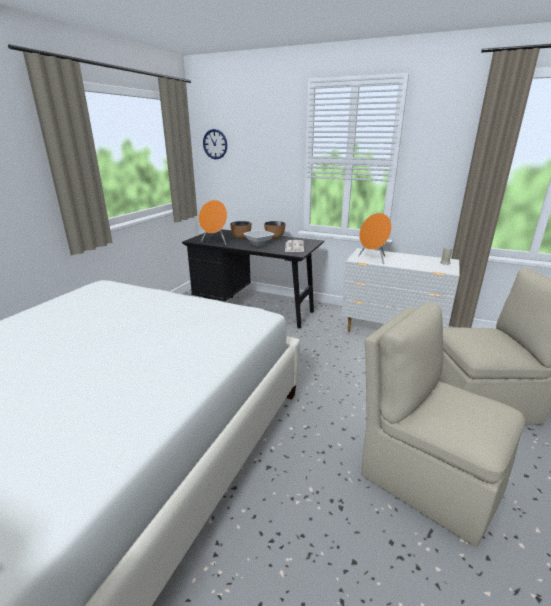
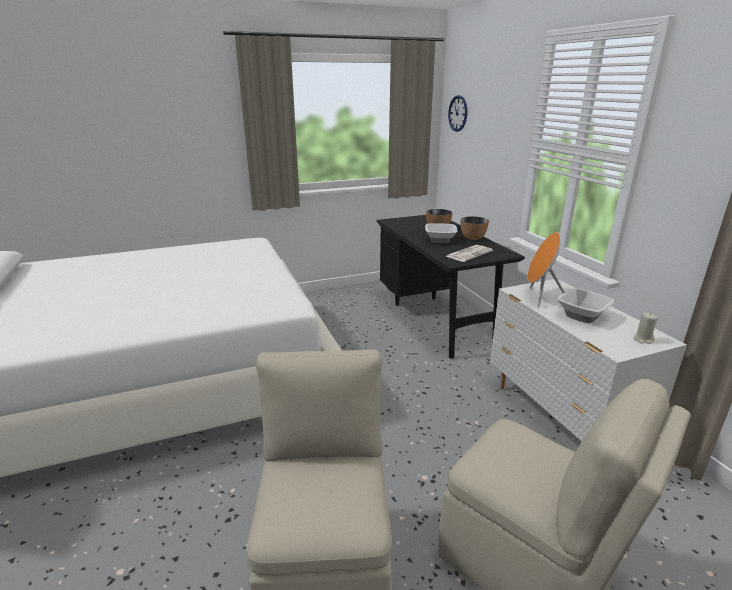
camera: 45 degrees right, 0 degrees up
orange speaker [199,200,227,245] -> none
none -> bowl [557,288,614,323]

